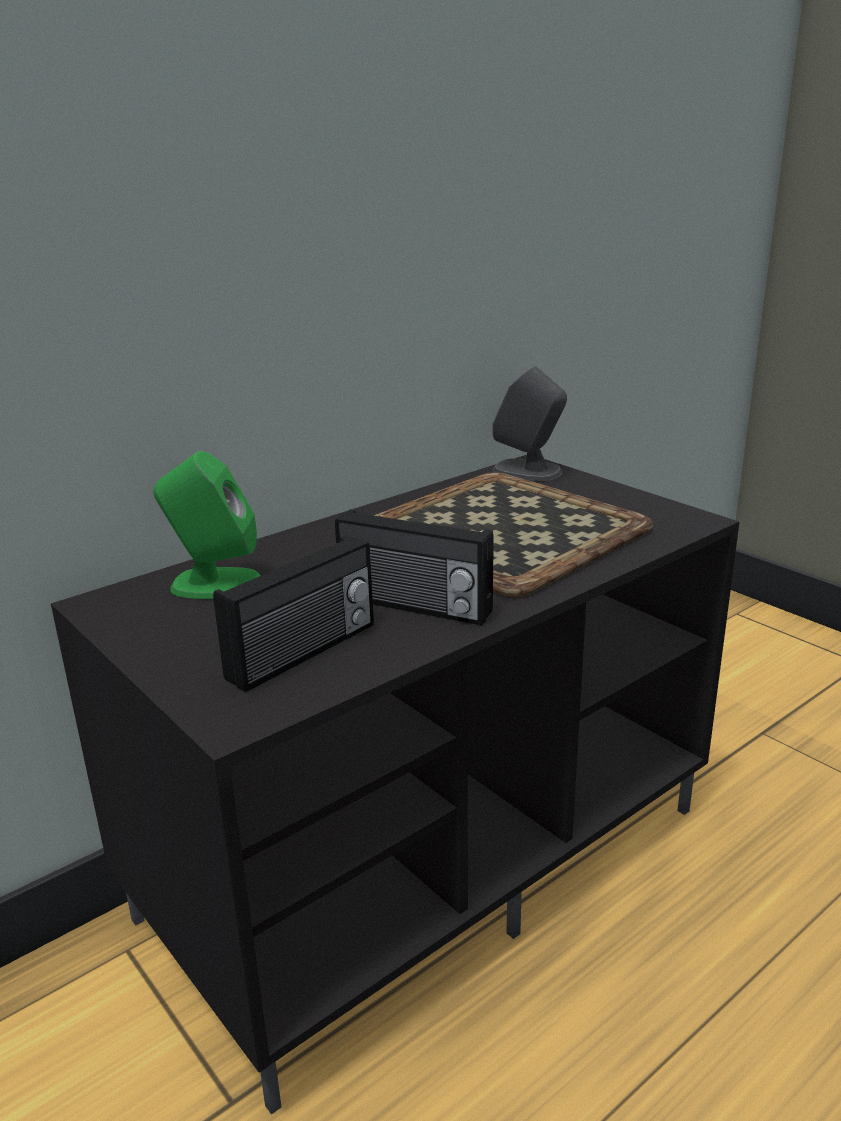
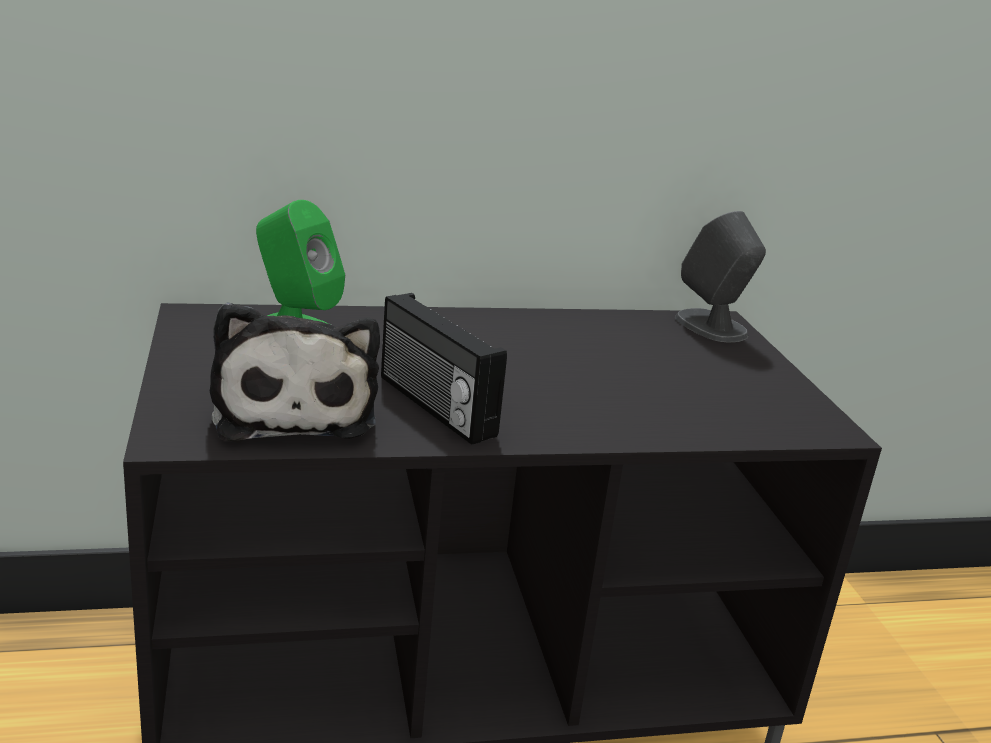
camera: 25 degrees right, 0 degrees up
radio [213,535,374,692] -> plush toy [210,302,380,441]
tray [373,472,653,597] -> none

